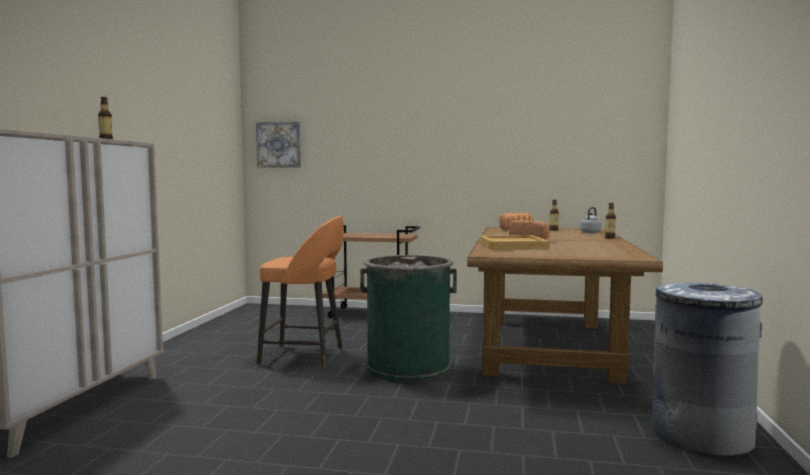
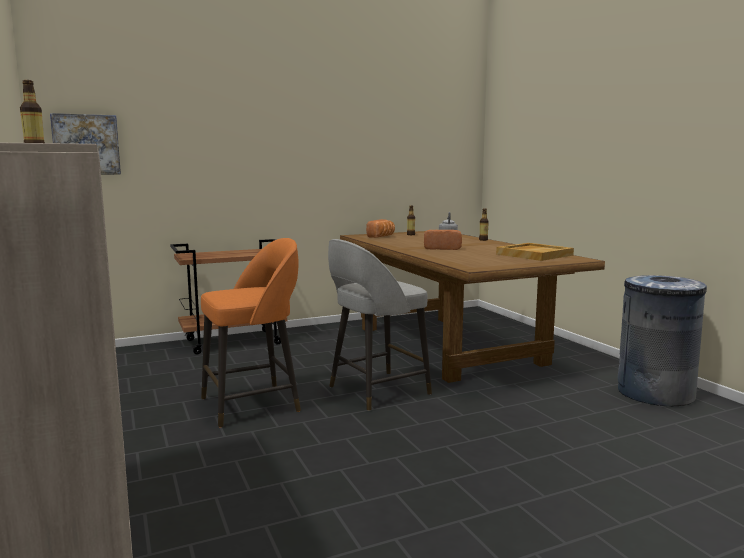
camera: 35 degrees left, 5 degrees up
green trash can [360,255,457,382] -> grey stool [328,239,432,411]
beige tray [479,235,550,250] -> beige tray moved to [496,243,574,261]

